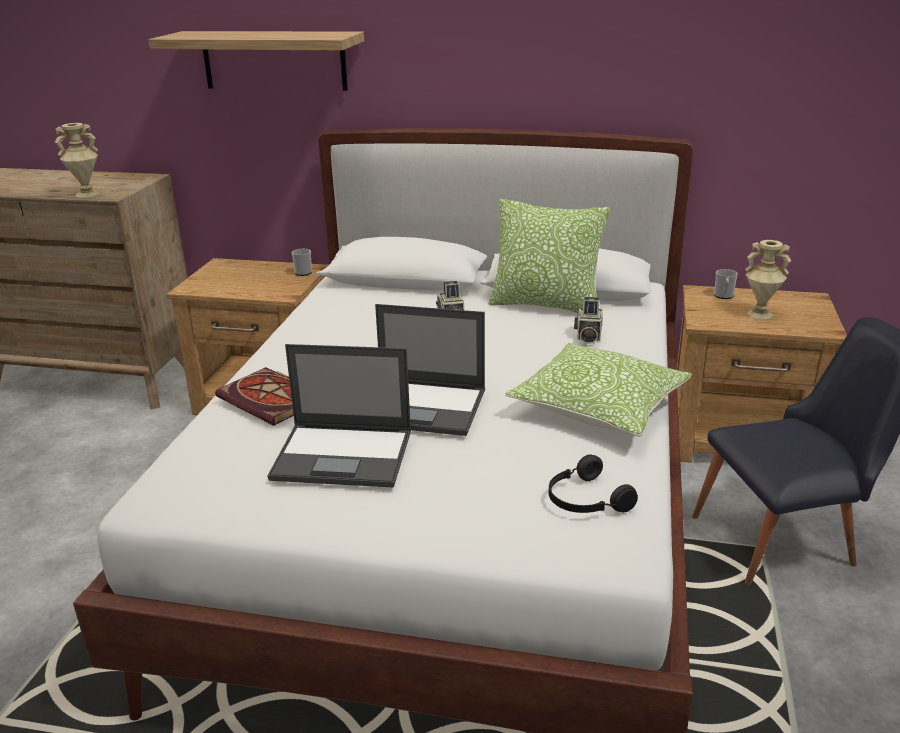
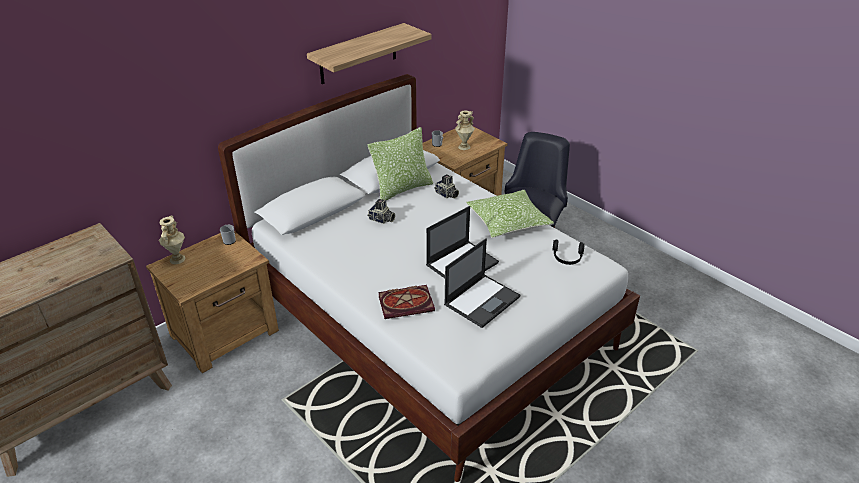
camera: 55 degrees left, 10 degrees up
beige vase [55,123,99,197] -> beige vase moved to [159,216,186,264]
shelf [148,31,364,91] -> shelf moved to [307,23,432,84]

